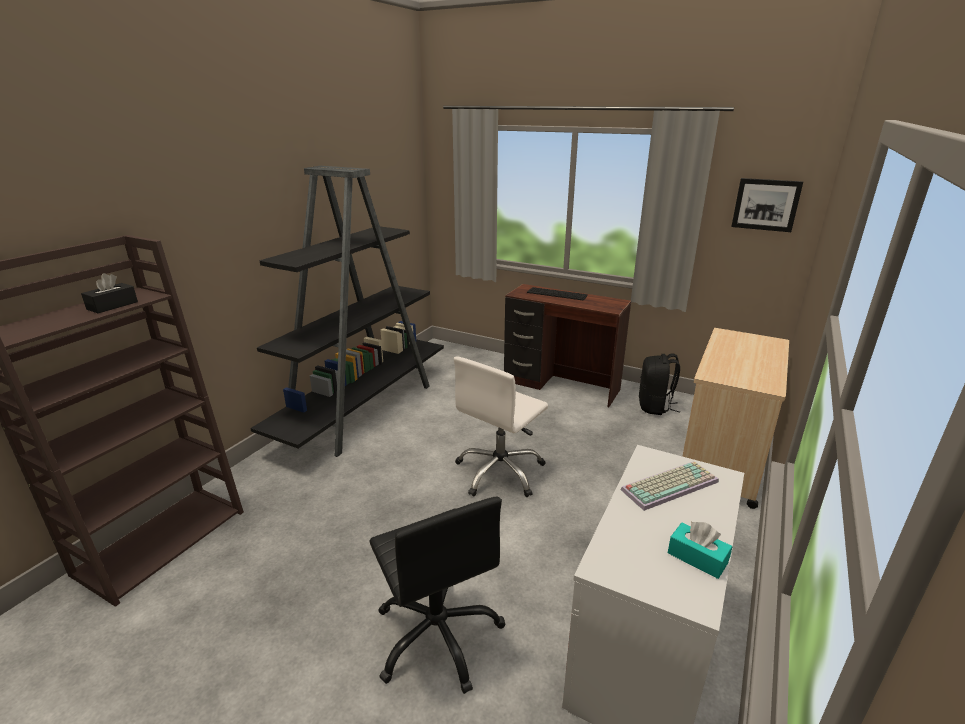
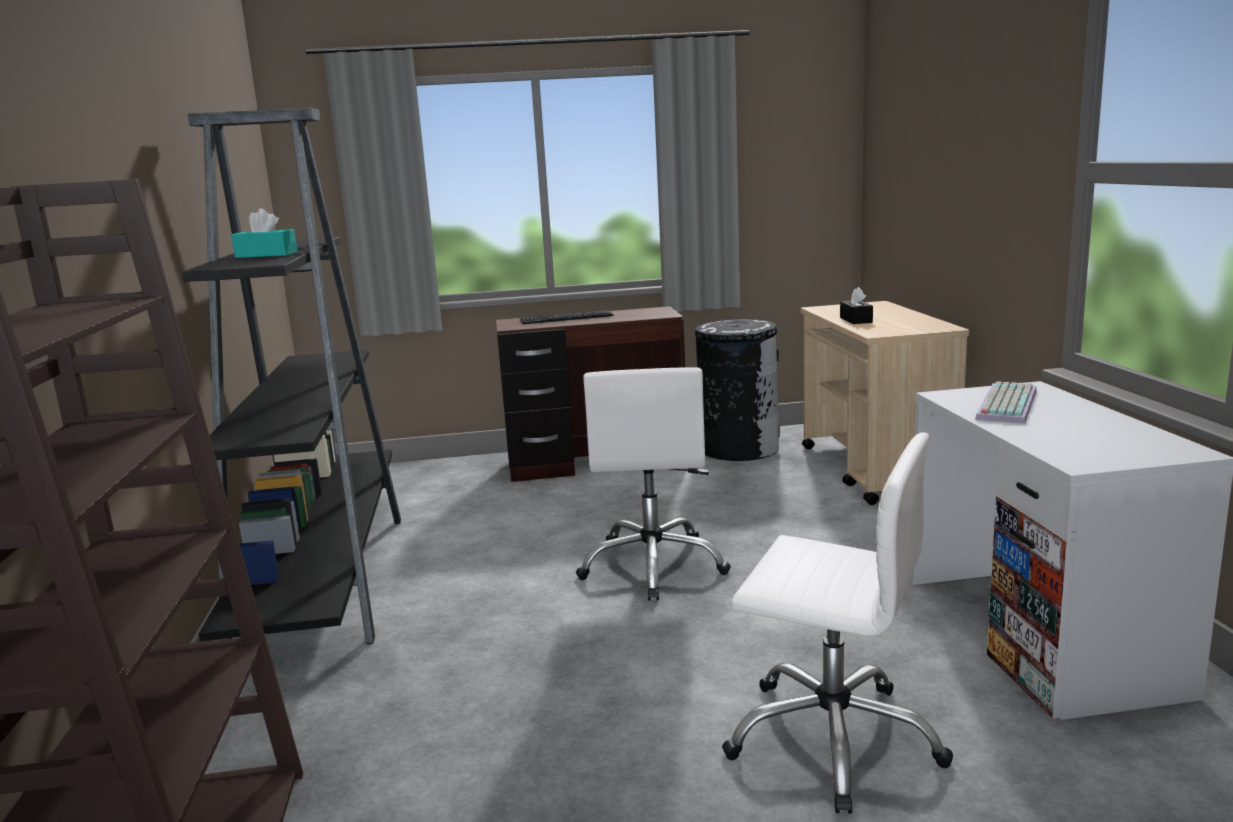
camera: 35 degrees left, 10 degrees down
black tissue box [81,273,138,313] -> black tissue box moved to [840,287,873,324]
black office chair [369,497,506,694] -> white office chair [722,432,953,814]
black backpack [639,353,680,415] -> black trash can [695,319,780,461]
turquoise tissue box [668,522,732,579] -> turquoise tissue box moved to [231,208,298,258]
picture [731,178,803,232] -> none

